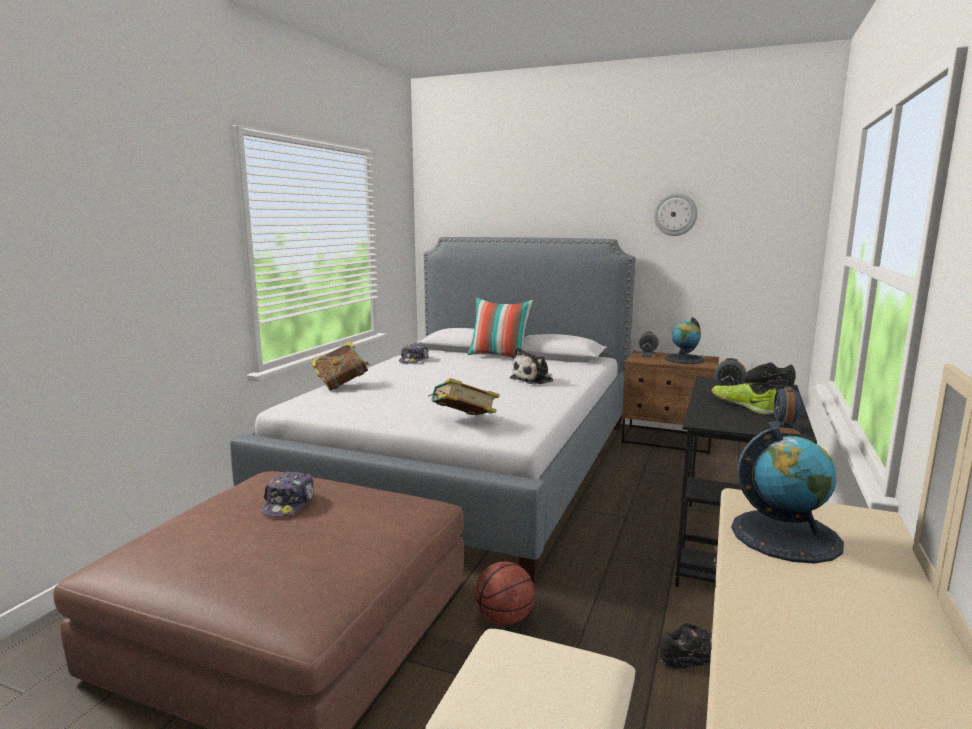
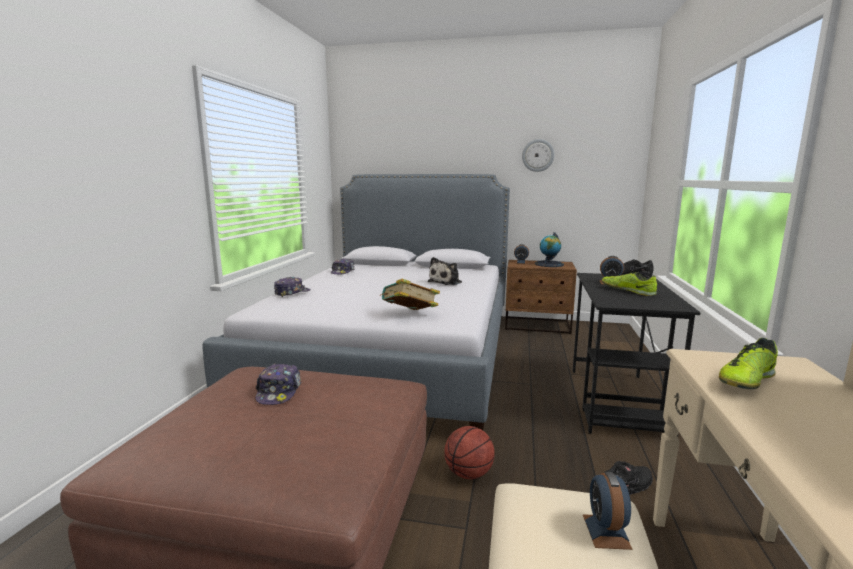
camera: 10 degrees left, 0 degrees up
book [310,341,370,391] -> cap [274,277,311,297]
pillow [467,297,533,358] -> none
globe [731,427,844,564] -> shoe [719,338,778,389]
alarm clock [769,386,801,435] -> alarm clock moved to [583,472,633,550]

